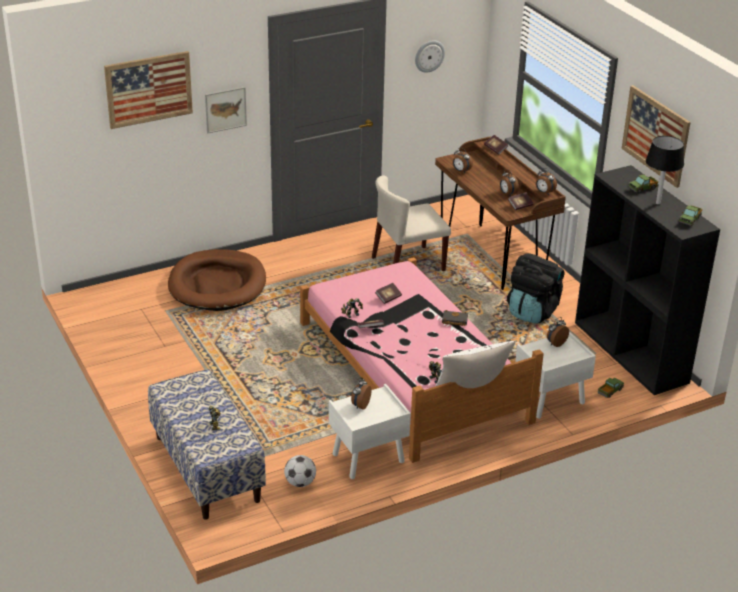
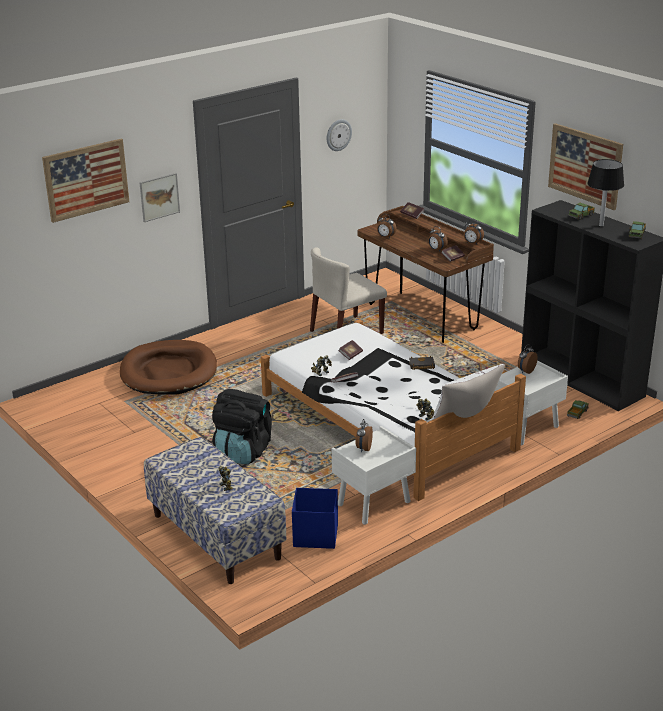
camera: 10 degrees left, 5 degrees down
football [284,455,316,487] -> blue storage box [292,488,338,549]
pink bed [300,257,544,463] -> white bed [261,319,526,501]
black backpack [507,253,565,324] -> black backpack moved to [212,389,272,464]

